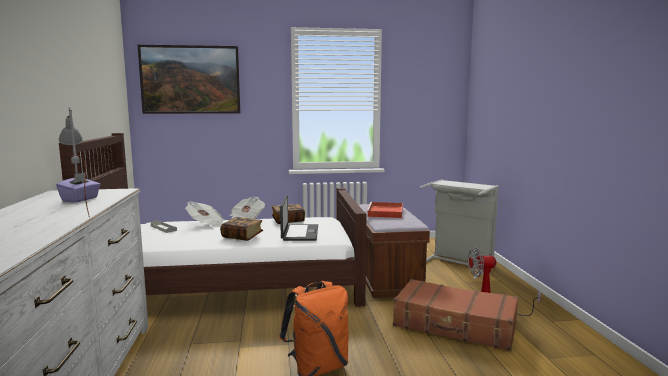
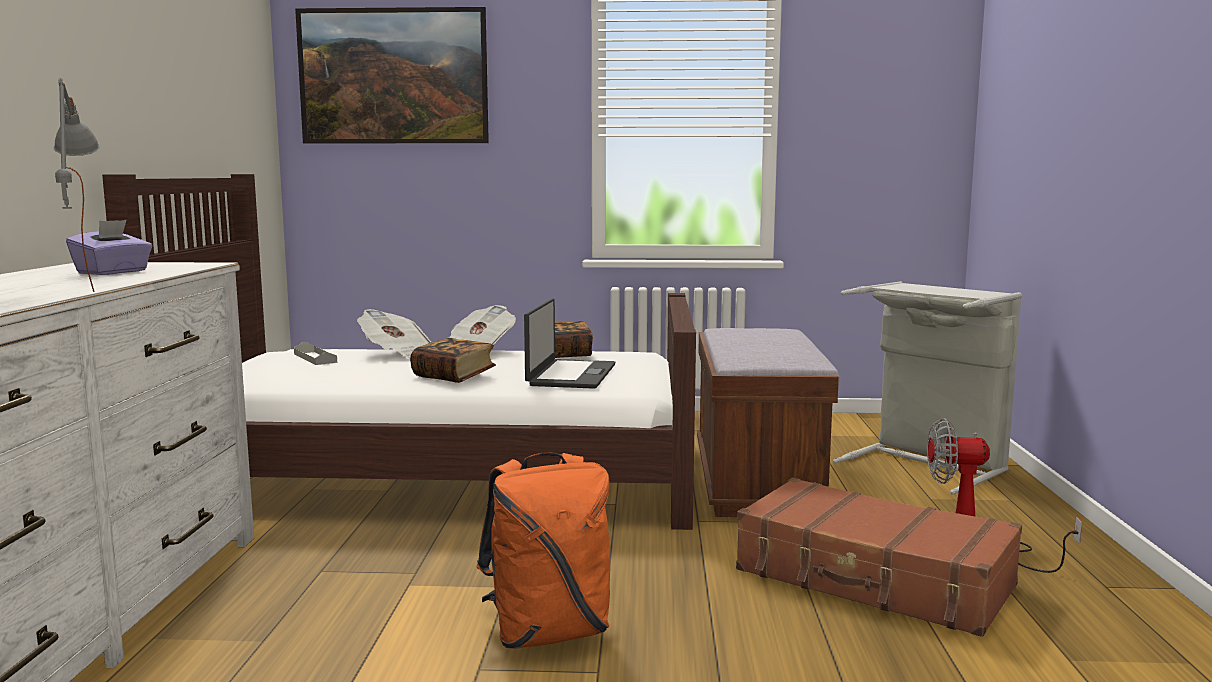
camera: 10 degrees right, 0 degrees up
red tray [366,202,403,218] -> none

